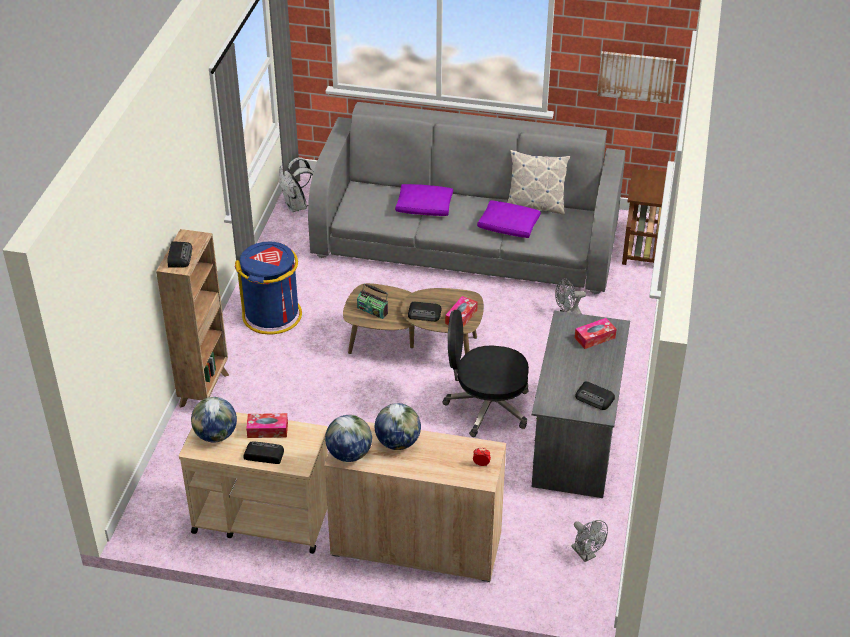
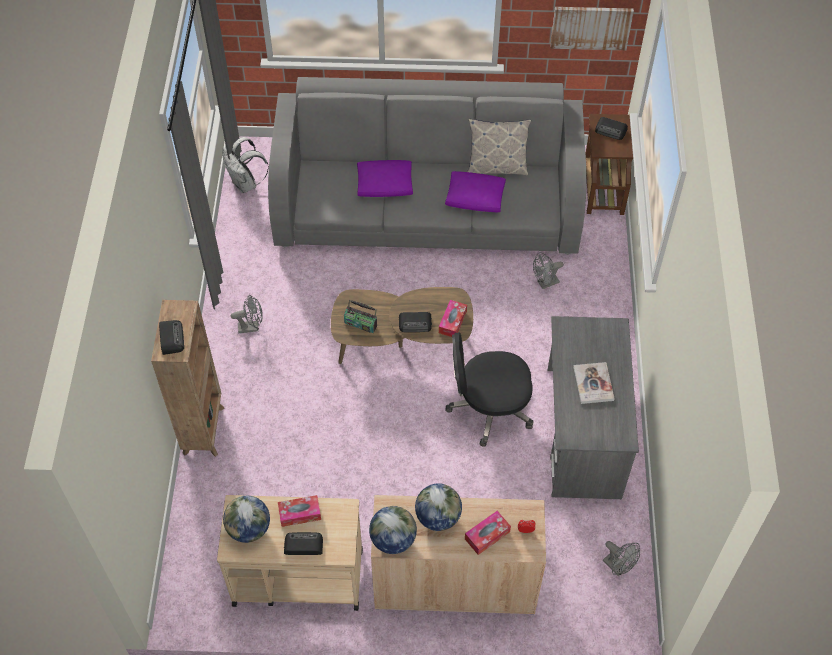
camera: 10 degrees left, 15 degrees up
blue trash can [235,242,302,335] -> grey fan [231,295,263,333]
tissue box [575,318,617,349] -> tissue box moved to [465,511,511,555]
radio [575,381,615,410] -> radio moved to [595,117,628,140]
none -> book [573,362,615,404]

